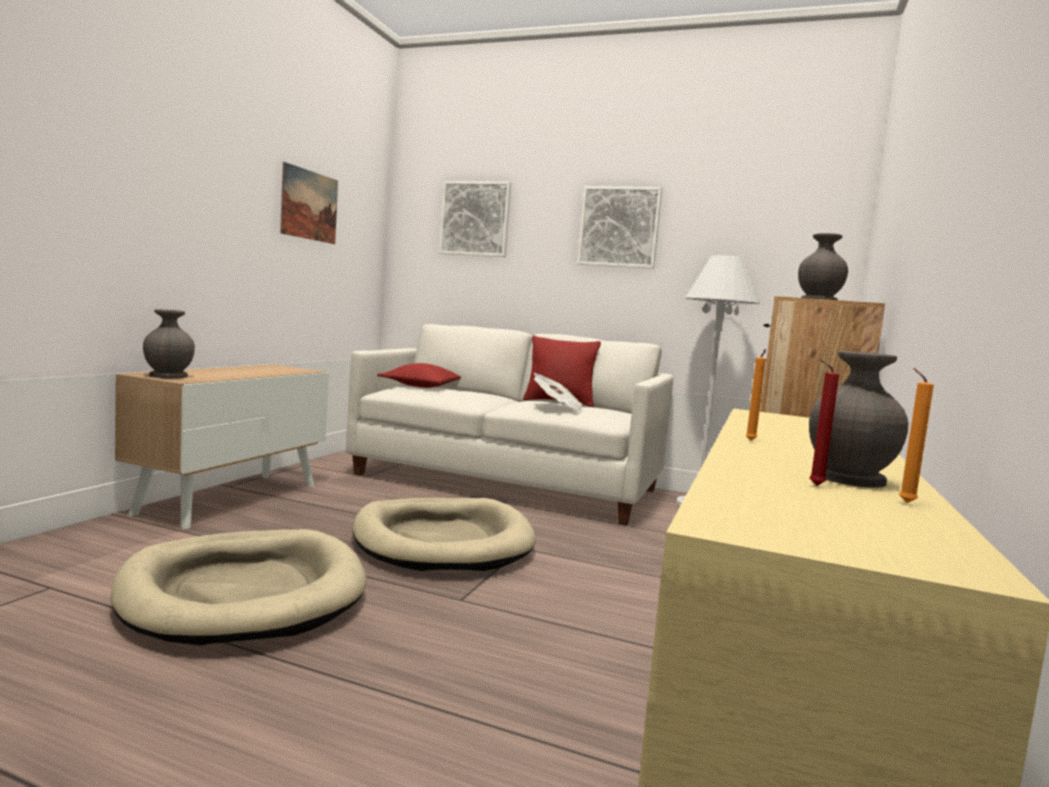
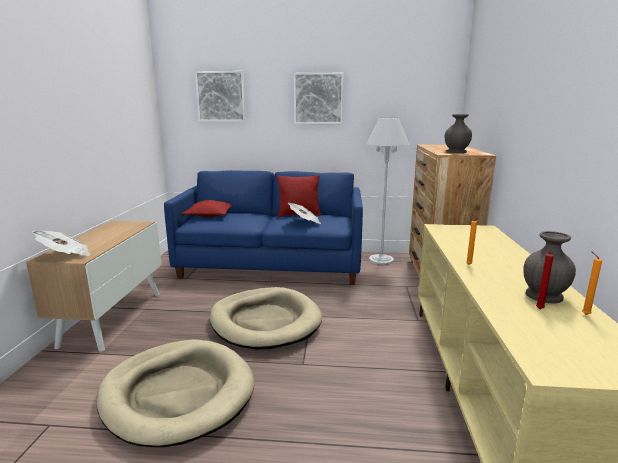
camera: 15 degrees left, 10 degrees up
grey vase [143,309,195,378] -> newspaper [32,231,91,256]
picture [280,162,338,244] -> none
white sofa [346,324,673,526] -> blue sofa [164,170,363,285]

